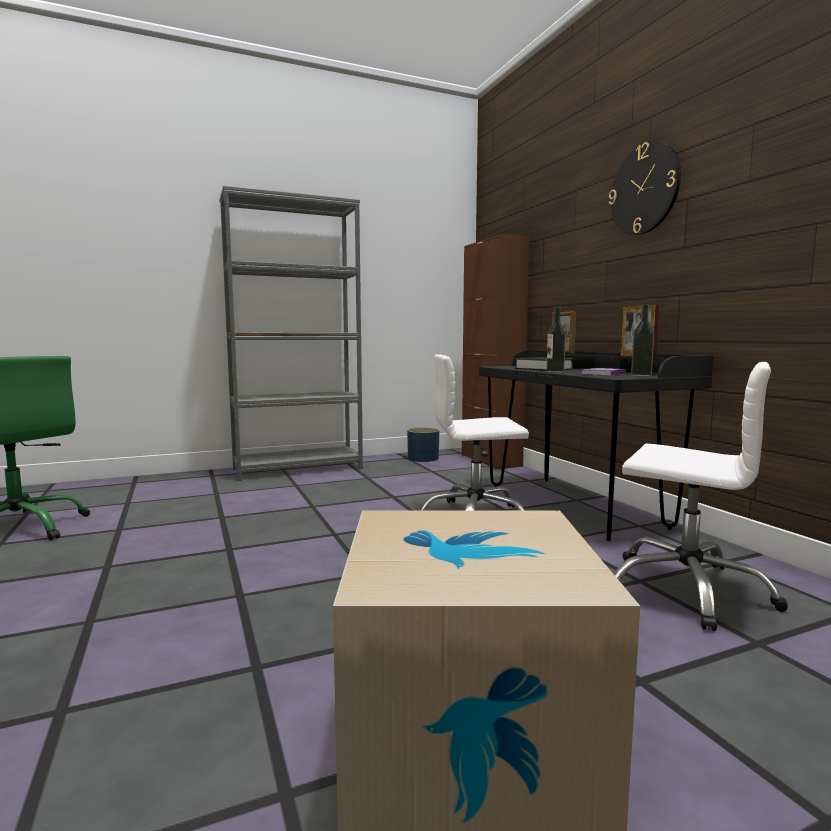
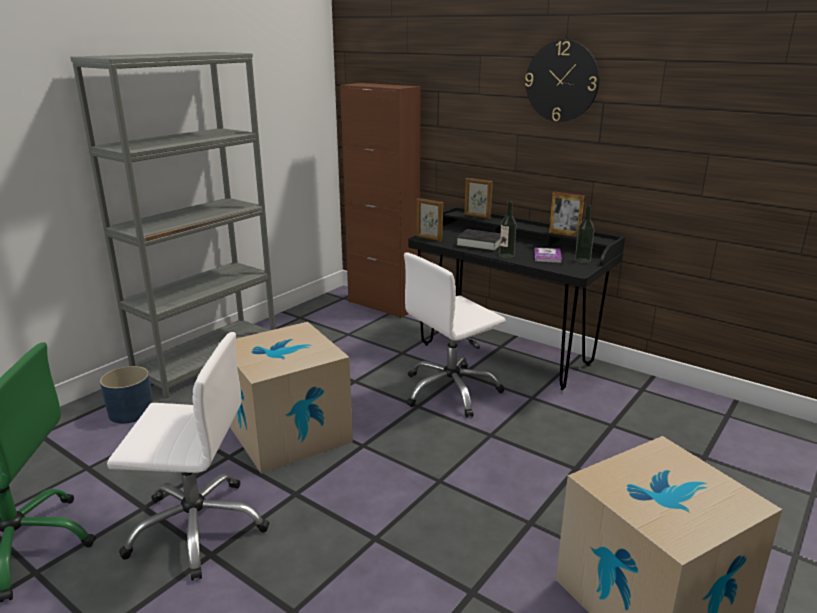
camera: 30 degrees left, 15 degrees up
blue planter [407,427,439,462] -> blue planter moved to [100,366,153,424]
white office chair [614,362,788,631] -> white office chair moved to [107,332,269,581]
none -> cardboard box [218,322,353,474]
none -> picture frame [416,198,443,242]

